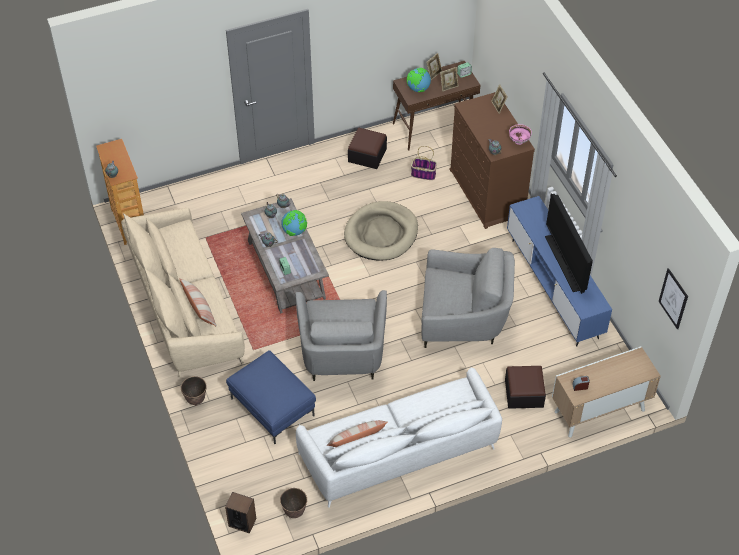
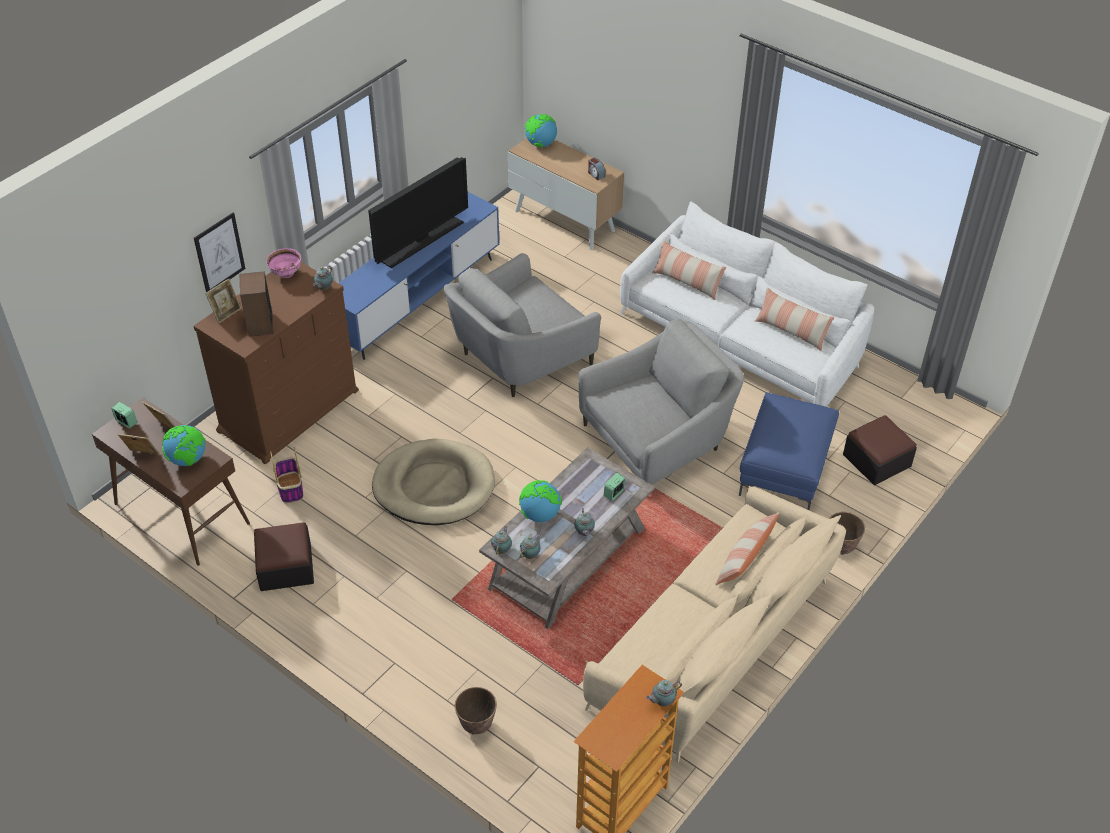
camera: 120 degrees left, 5 degrees down
speaker [225,492,256,534] -> speaker moved to [240,271,273,337]
planter [280,488,307,518] -> planter moved to [455,687,497,735]
grey armchair [421,248,515,348] -> grey armchair turned 105 degrees counterclockwise [444,253,601,397]
ottoman [505,366,546,409] -> ottoman moved to [843,415,917,485]
picture [658,268,688,329] -> picture moved to [194,212,245,292]
none -> globe [525,114,557,148]
none -> pillow [652,240,726,300]

